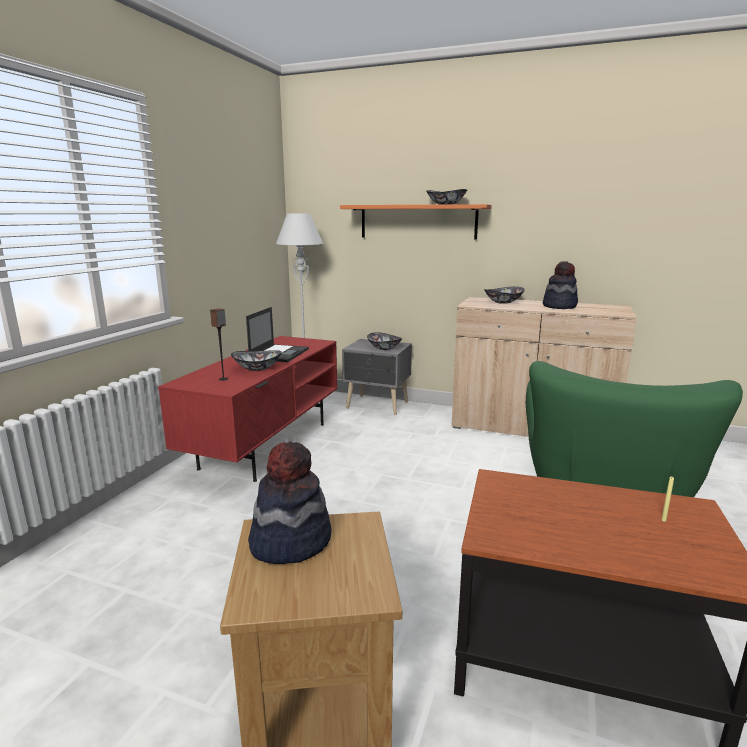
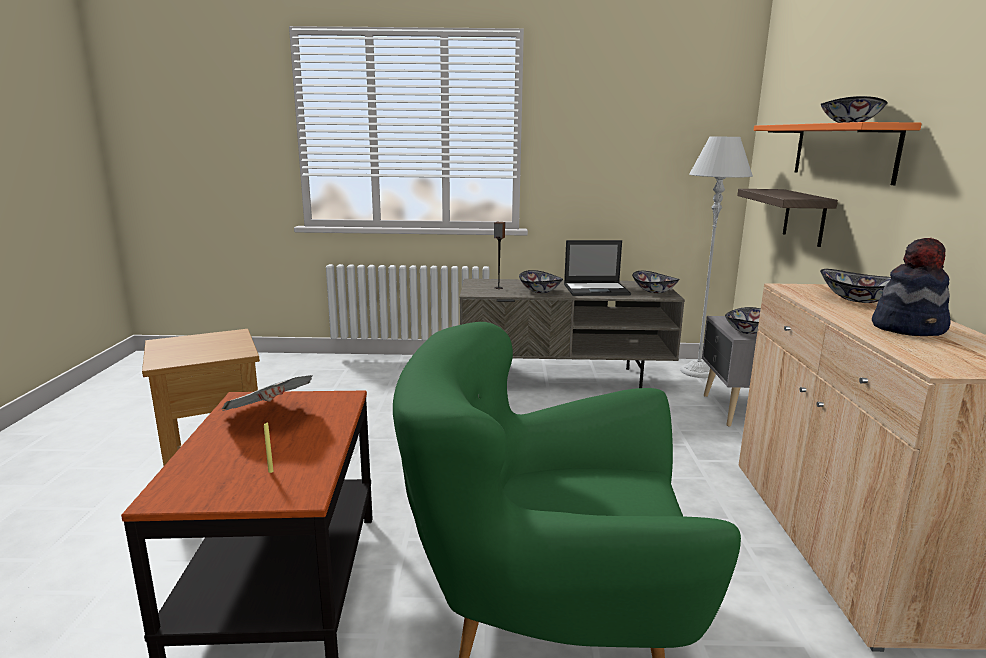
camera: 70 degrees right, 0 degrees up
red tv stand [158,336,337,482] -> grey tv stand [459,279,685,388]
hat [248,442,332,564] -> none
none -> newspaper [222,375,312,411]
none -> bowl [632,271,680,293]
none -> shelf [737,189,838,247]

